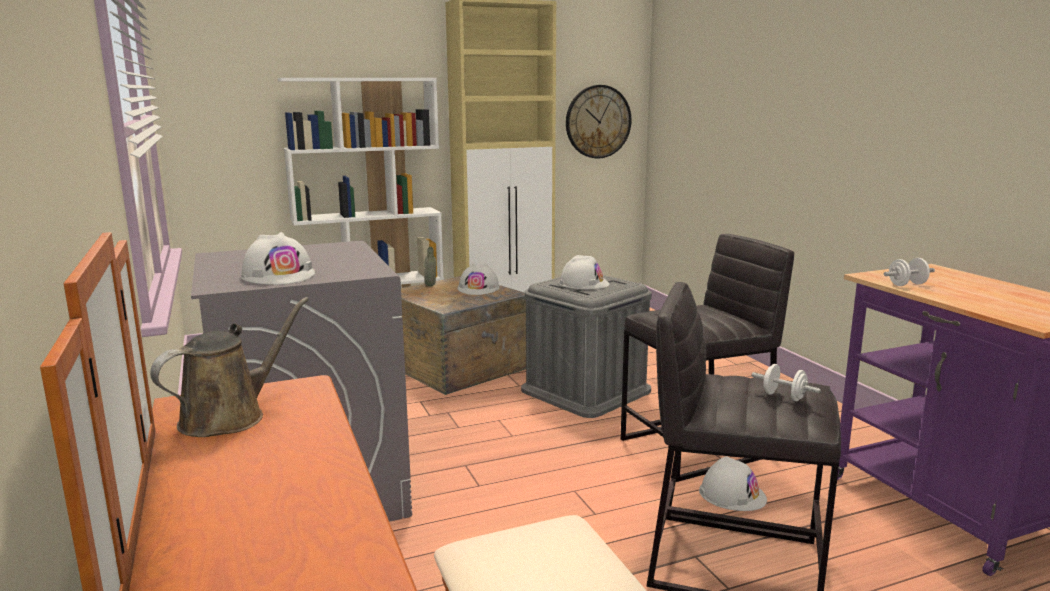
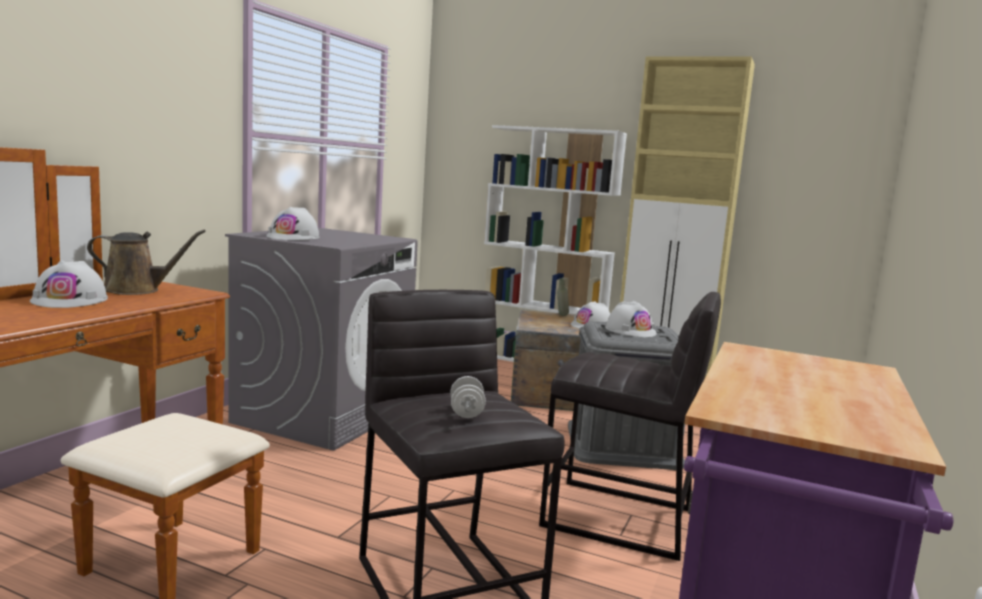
camera: 45 degrees right, 5 degrees down
wall clock [566,85,632,158] -> none
white hard hat [699,456,767,511] -> white hard hat moved to [30,260,108,308]
white dumbbell [884,258,935,286] -> none

